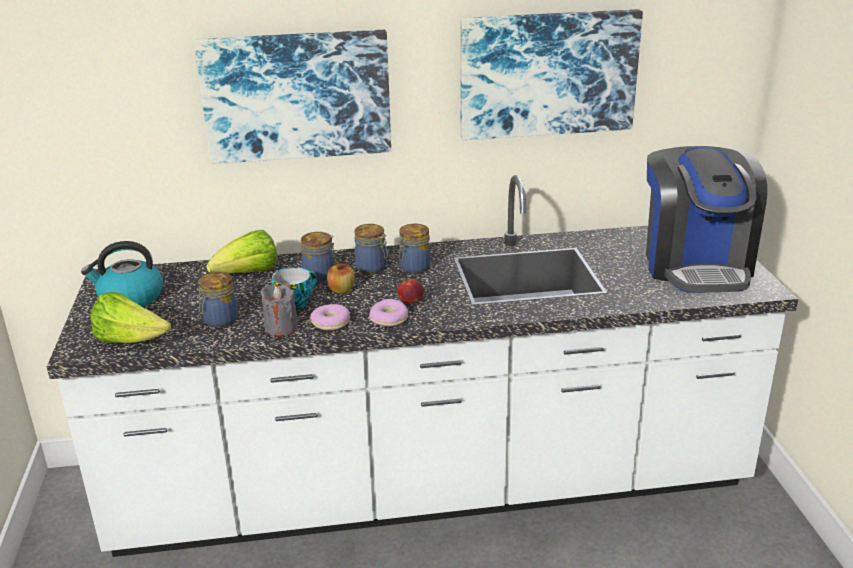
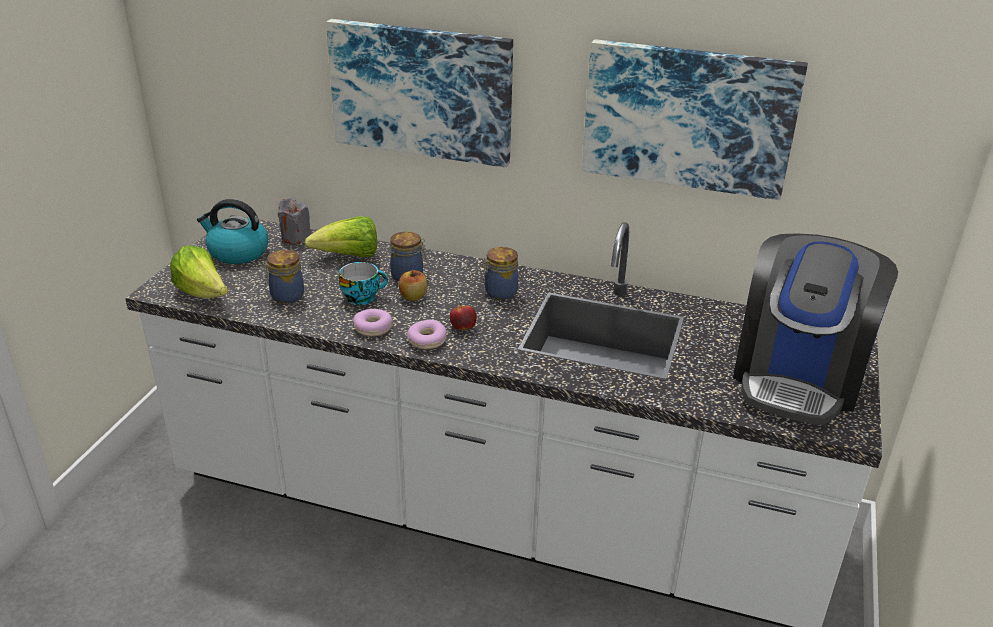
camera: 25 degrees right, 5 degrees up
grey candle [260,285,298,337] -> grey candle moved to [278,198,311,244]
jar [354,224,388,273] -> none

